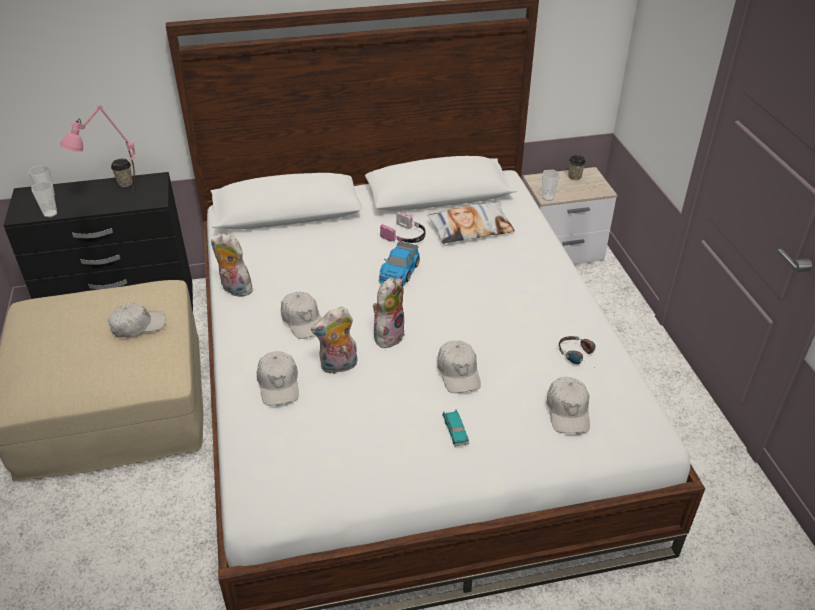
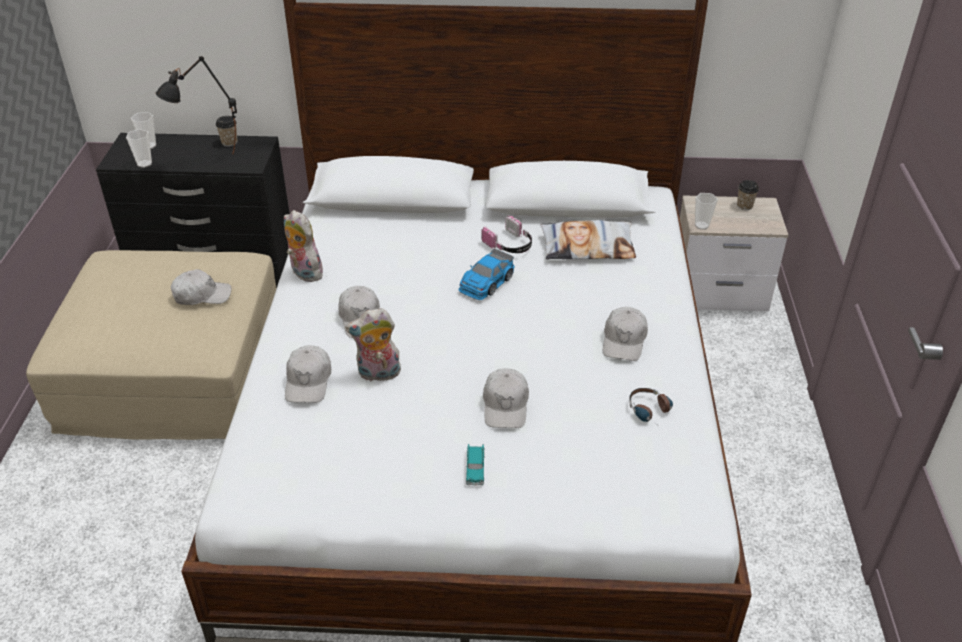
camera: 15 degrees right, 0 degrees up
pink table lamp [59,105,136,193] -> black table lamp [156,56,237,154]
plush toy [373,278,405,348] -> none
white cap [546,377,590,433] -> white cap moved to [603,307,648,361]

